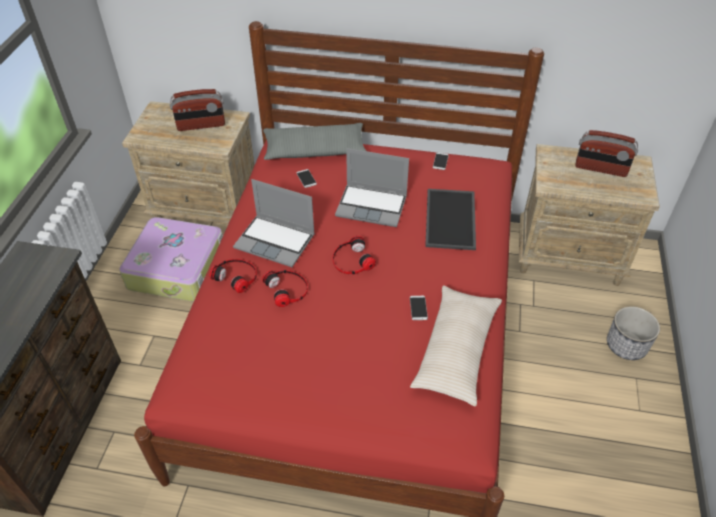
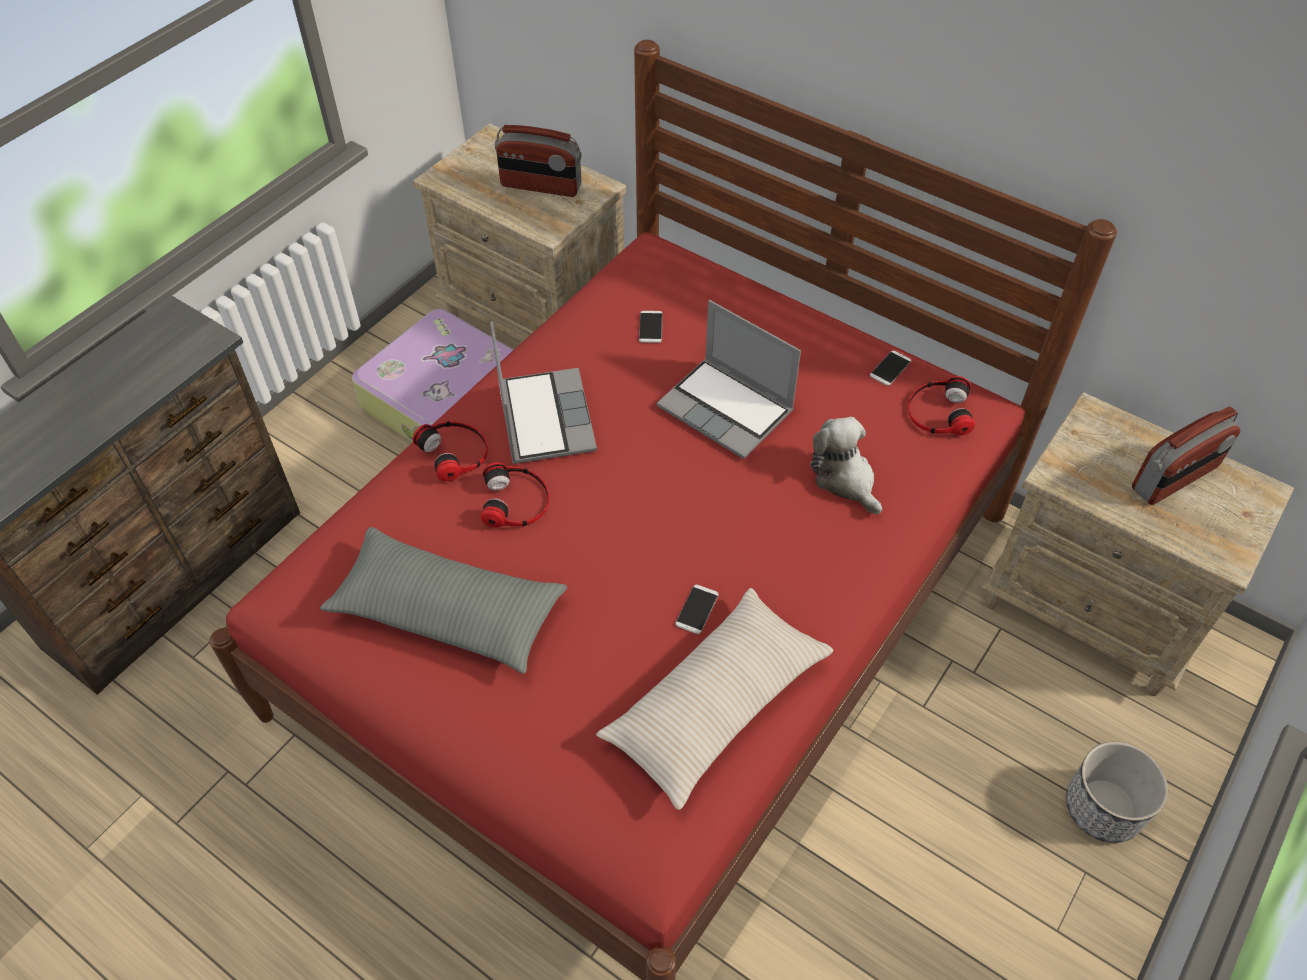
camera: 25 degrees right, 5 degrees up
laptop [233,179,315,267] -> laptop turned 150 degrees counterclockwise [490,321,597,464]
grey pillow [263,123,366,160] -> grey pillow moved to [320,527,567,674]
headphones [332,236,376,274] -> headphones moved to [908,376,975,436]
tray [425,189,476,250] -> plush toy [810,417,882,514]
radio [575,130,638,177] -> radio turned 75 degrees counterclockwise [1132,406,1240,505]

